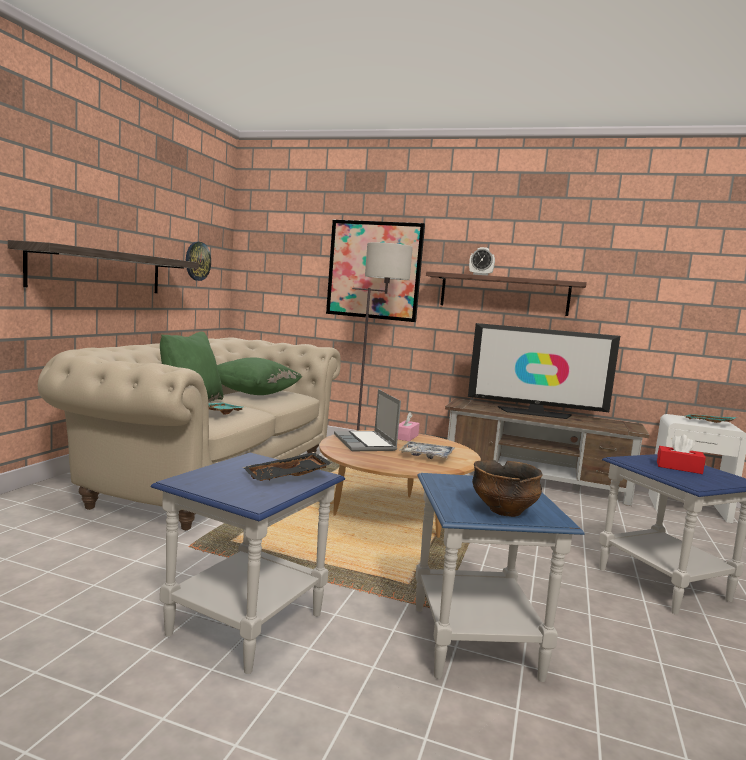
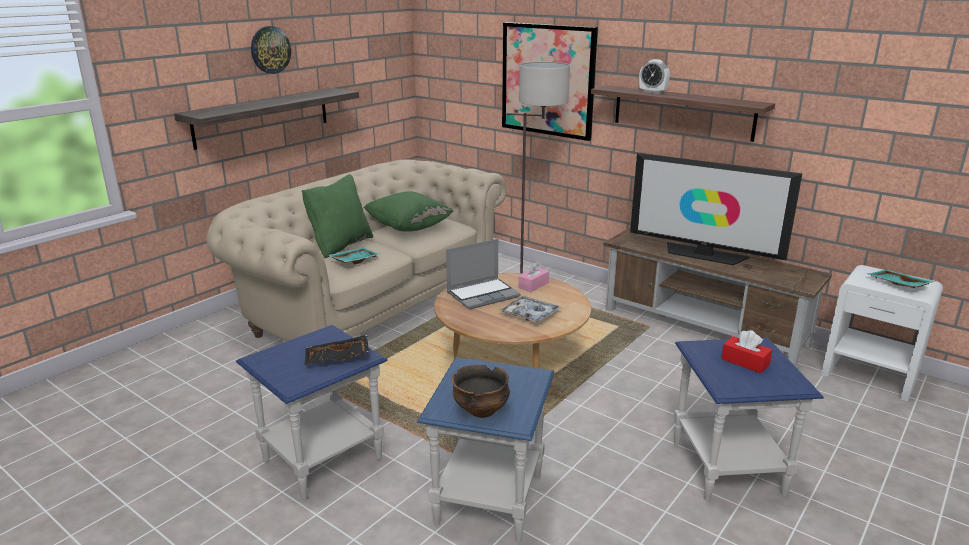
camera: 20 degrees right, 15 degrees up
wall clock [186,242,211,281] -> wall clock moved to [251,26,291,74]
laptop [334,389,401,452] -> laptop turned 120 degrees counterclockwise [446,239,520,310]

